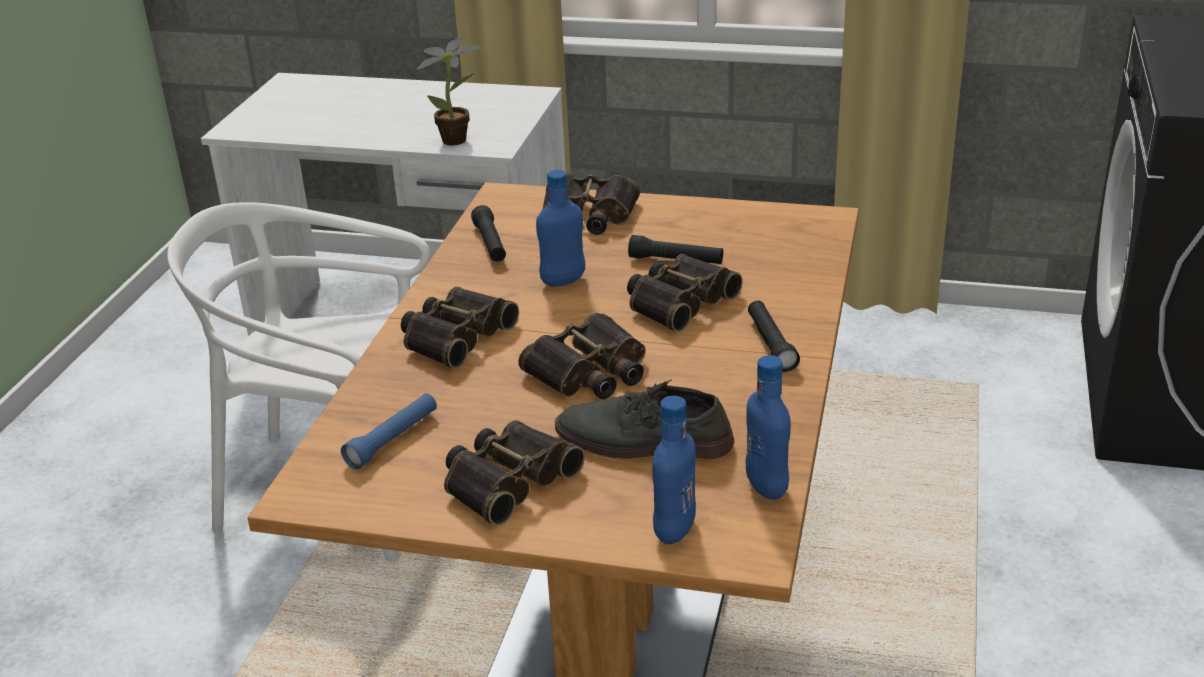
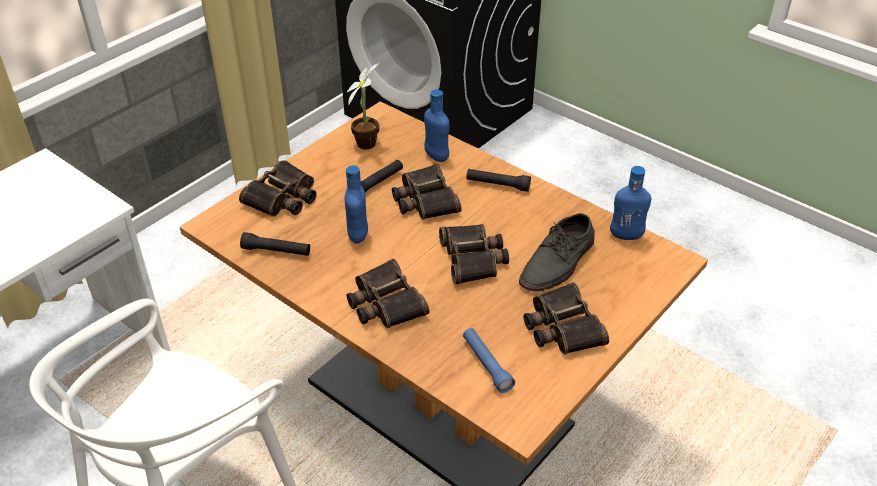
camera: 65 degrees left, 10 degrees up
potted plant [417,37,480,145] -> potted plant moved to [347,62,380,149]
blue bottle [652,396,696,544] -> blue bottle moved to [424,89,450,162]

